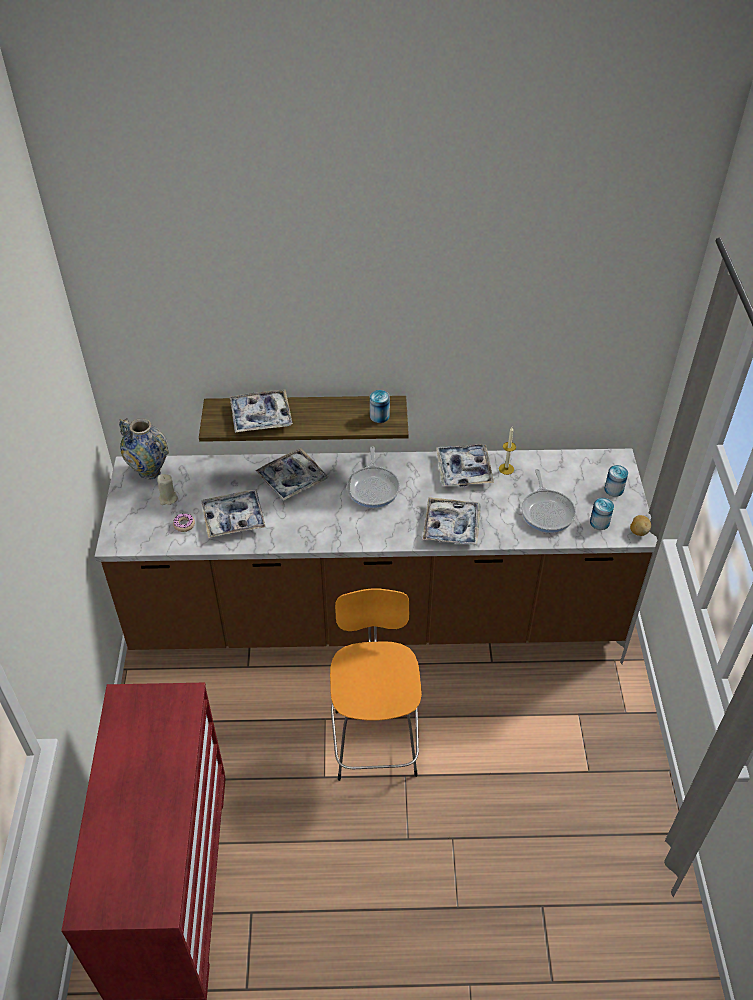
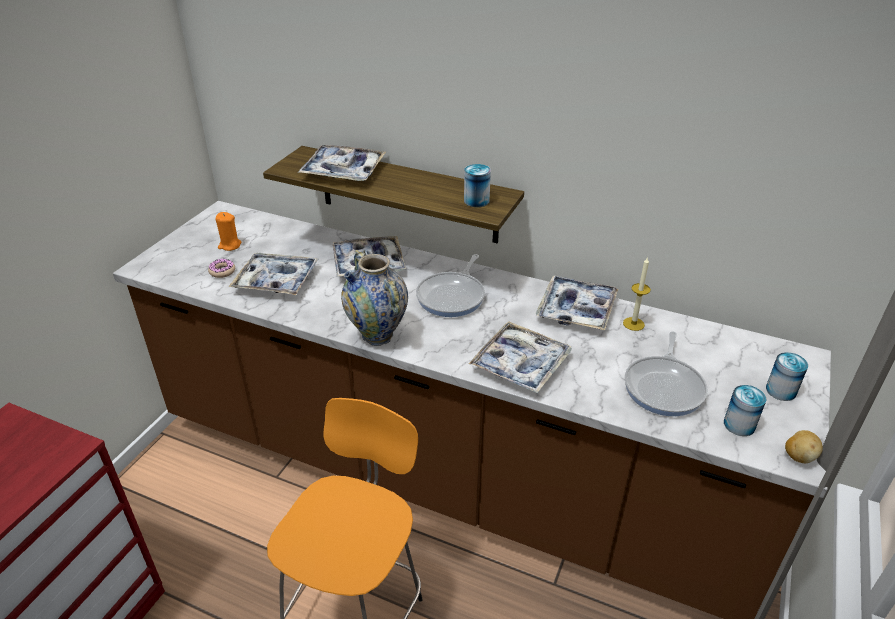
camera: 25 degrees right, 10 degrees down
vase [119,418,169,480] -> vase moved to [341,250,408,346]
beige candle [157,474,178,505] -> orange candle [216,212,242,251]

